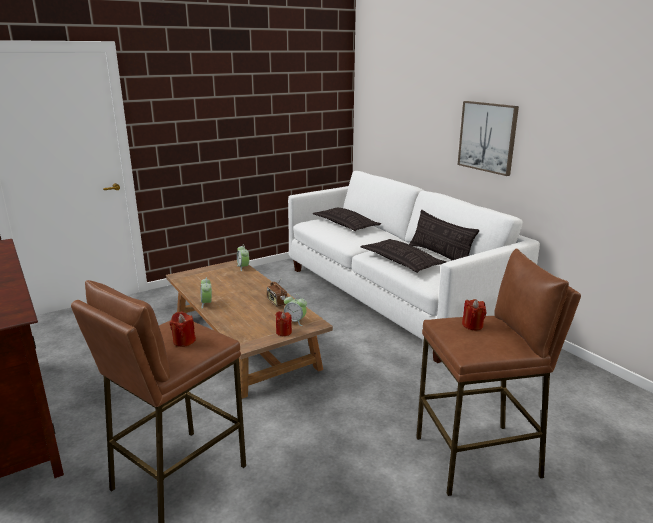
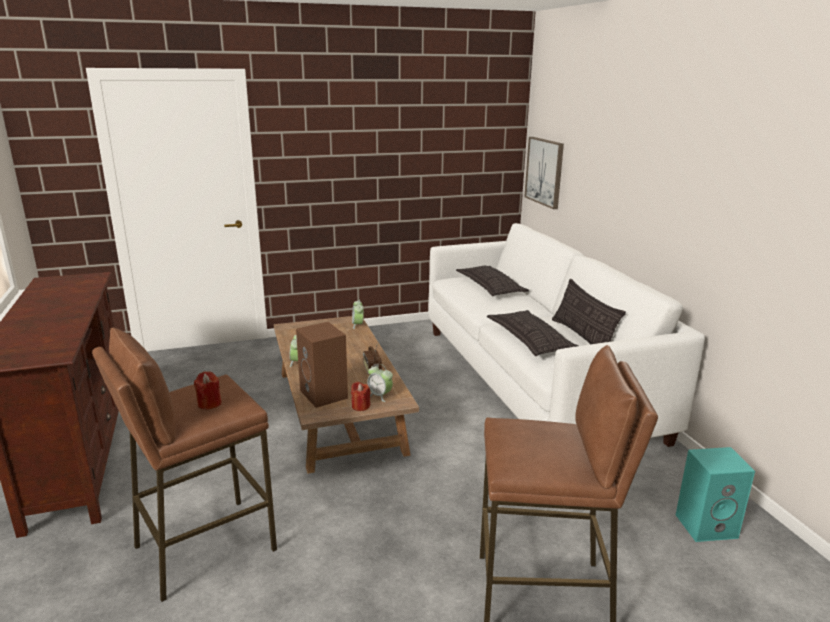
camera: 15 degrees right, 0 degrees up
picture [458,101,519,176] -> picture moved to [524,137,564,209]
red candle [462,299,486,330] -> none
none -> brown speaker [296,322,348,408]
none -> turquoise speaker [676,447,755,542]

